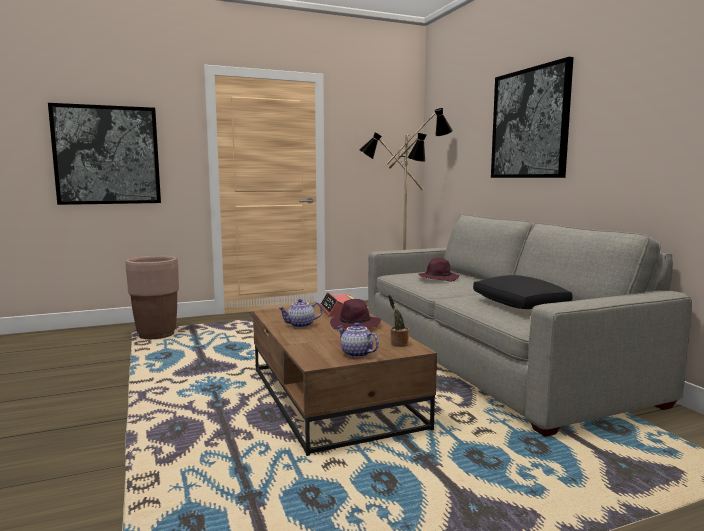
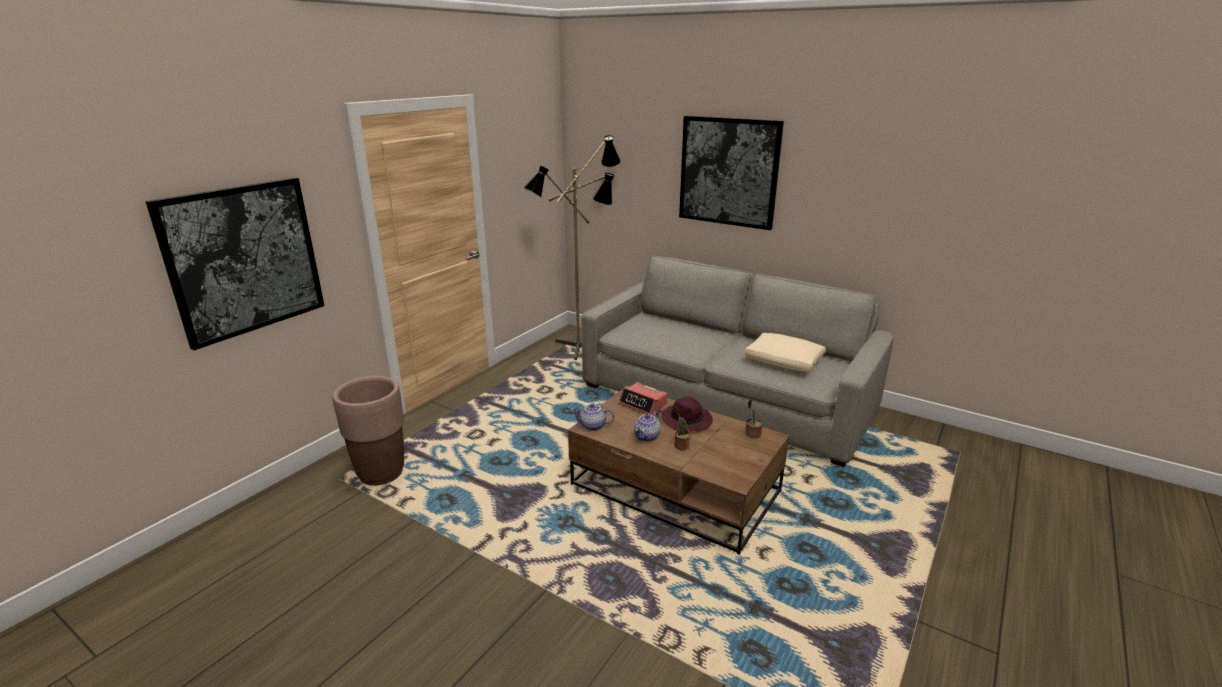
camera: 35 degrees left, 15 degrees up
teapot [337,323,379,358] -> teapot moved to [571,403,614,431]
purple hat [418,258,459,282] -> none
black pillow [473,275,573,309] -> beige pillow [744,333,826,372]
none -> potted plant [674,405,691,450]

